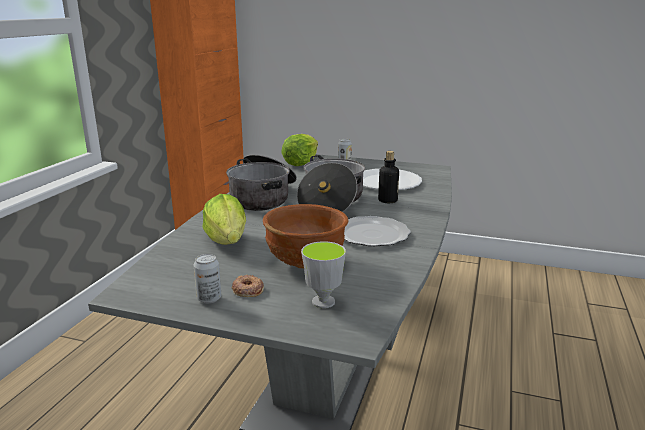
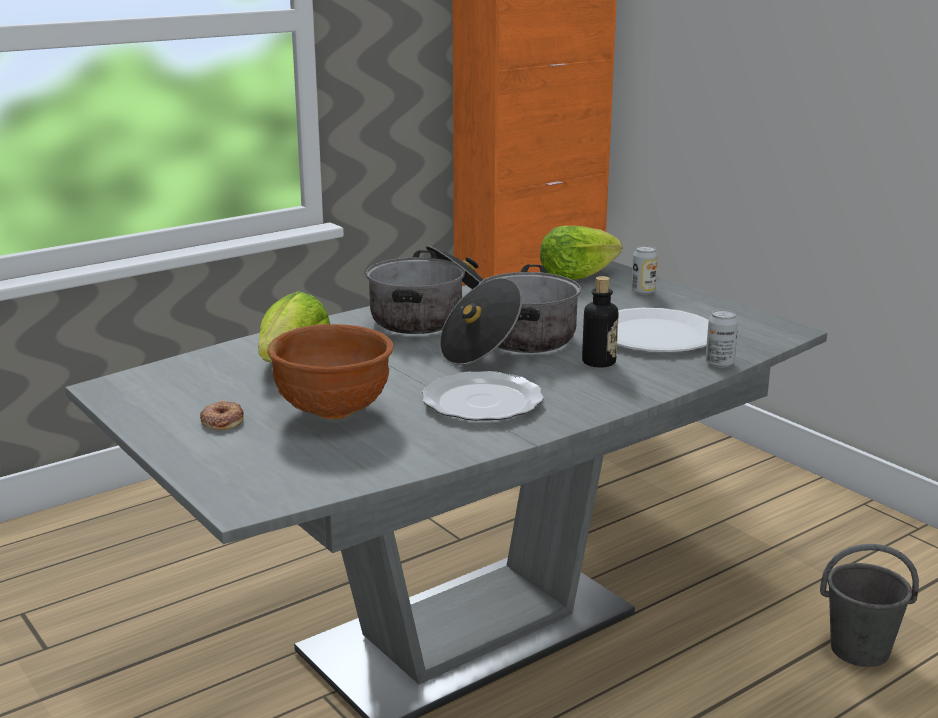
camera: 35 degrees right, 0 degrees up
can [194,254,221,304] -> can moved to [706,310,738,368]
cup [301,241,346,308] -> none
none -> grey bucket [820,544,919,667]

